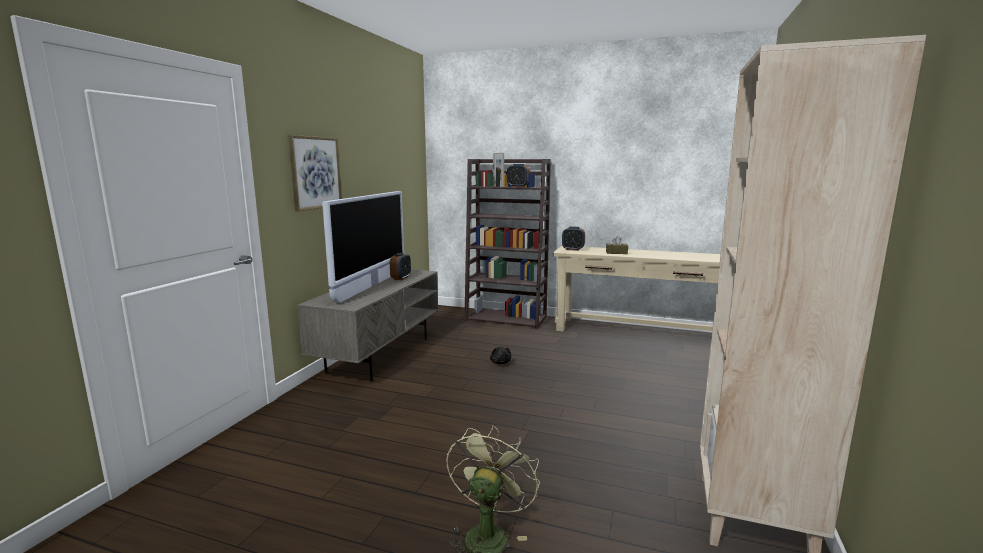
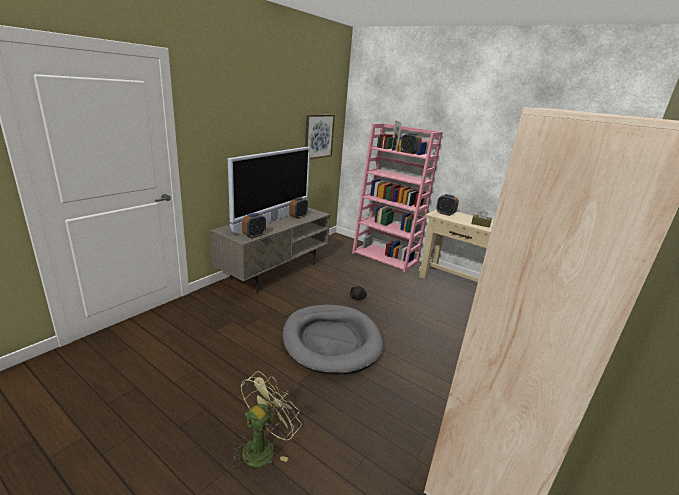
camera: 15 degrees right, 10 degrees up
picture [288,135,342,211] -> picture moved to [305,114,335,159]
brown bookcase [464,159,551,329] -> pink bookcase [352,123,443,272]
none -> alarm clock [242,213,266,238]
none -> grey dog bed [283,305,383,374]

